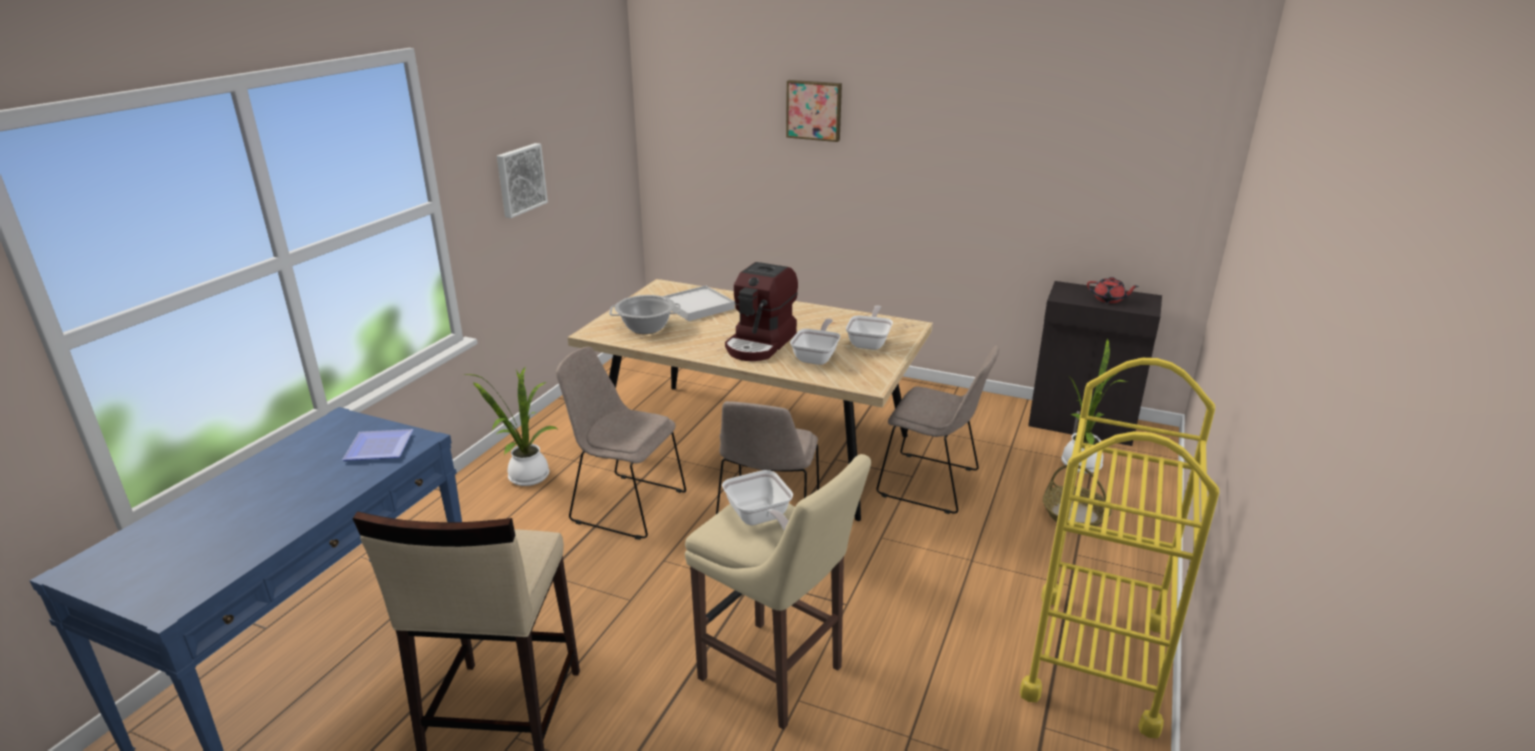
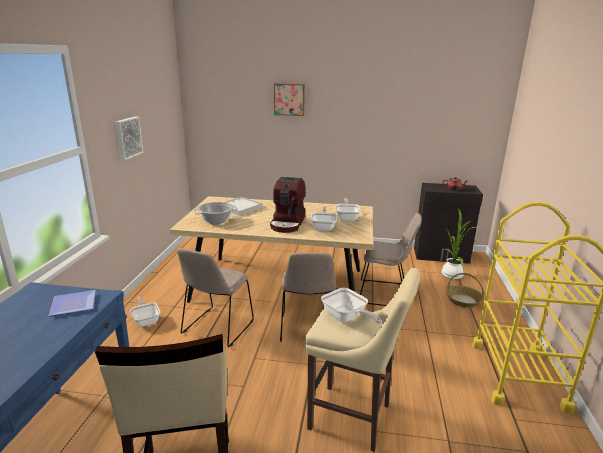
camera: 15 degrees left, 5 degrees down
potted plant [465,368,560,486] -> frying pan [130,296,160,327]
beige chair [556,347,686,540] -> beige chair turned 75 degrees counterclockwise [177,248,254,347]

